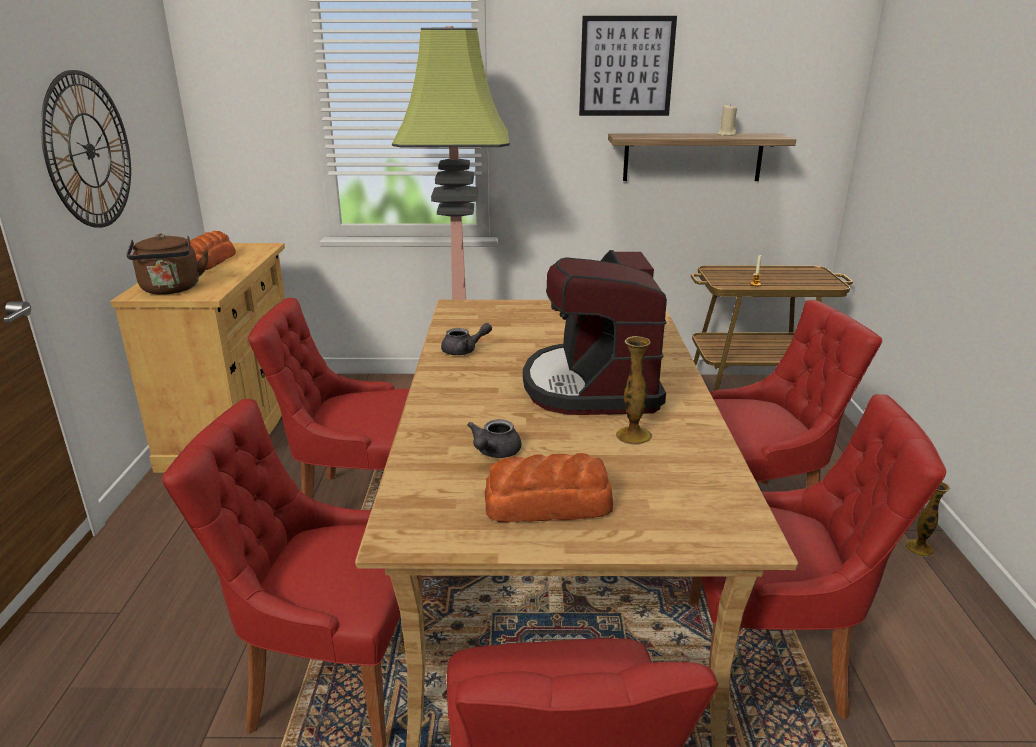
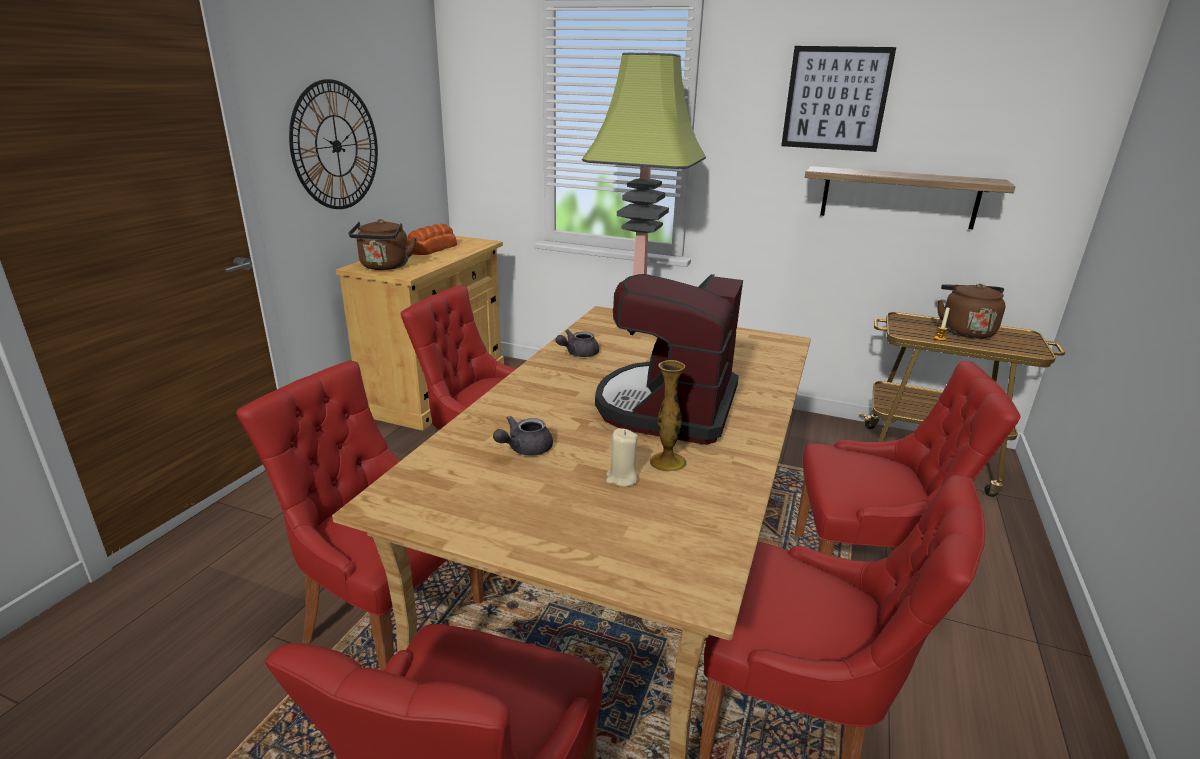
camera: 20 degrees right, 0 degrees up
grey teapot [441,323,492,355] -> grey teapot turned 135 degrees clockwise [556,329,599,357]
bread [485,453,613,522] -> none
beige candle [717,104,737,136] -> beige candle moved to [606,428,639,487]
vase [905,482,950,557] -> none
none -> brown kettle [937,284,1006,339]

